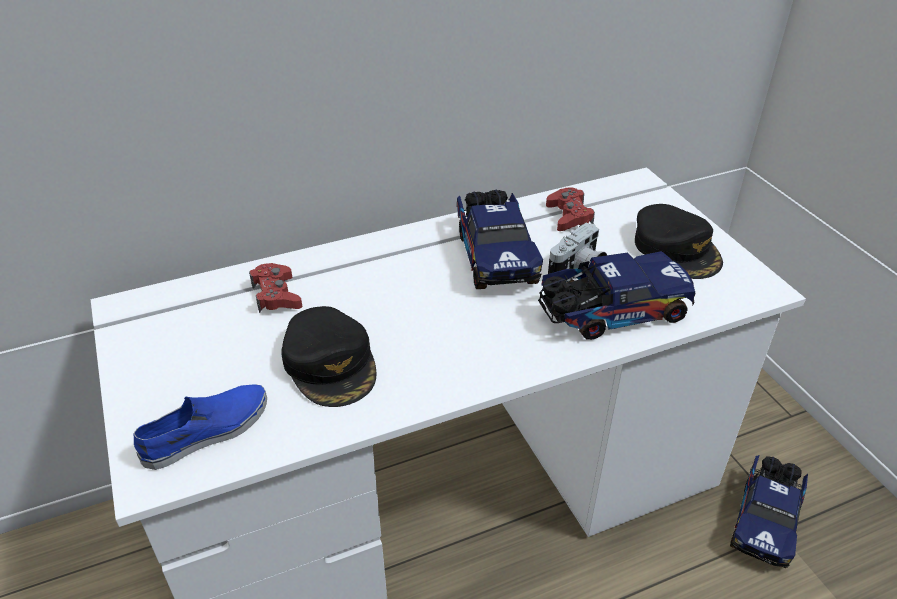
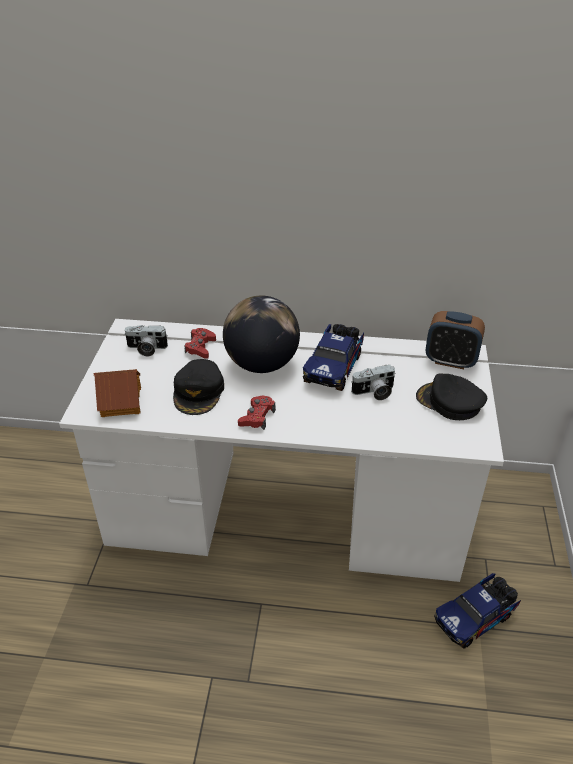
camera: 30 degrees right, 0 degrees up
blue shoe [134,384,267,470] -> toy house [94,369,141,417]
toy truck [538,251,696,340] -> none
red game controller [546,187,595,231] -> red game controller moved to [238,395,276,430]
black cap [635,204,723,279] -> black cap turned 120 degrees clockwise [416,373,487,420]
none -> camera [124,325,168,357]
none -> globe [223,295,300,373]
none -> alarm clock [426,311,485,370]

